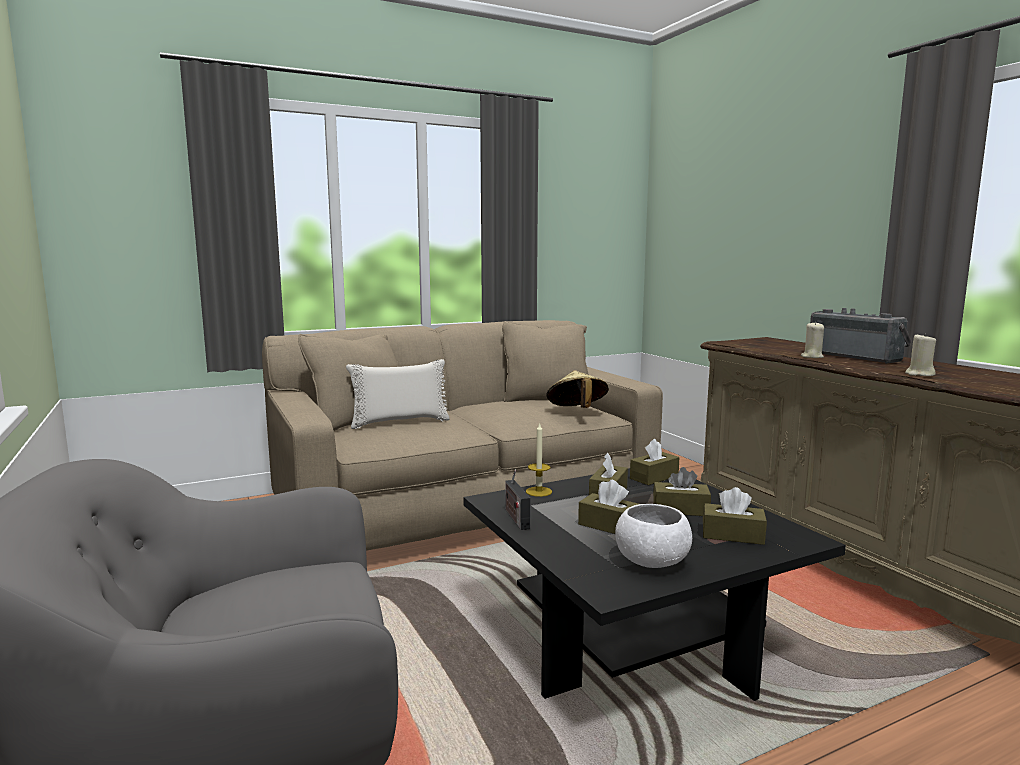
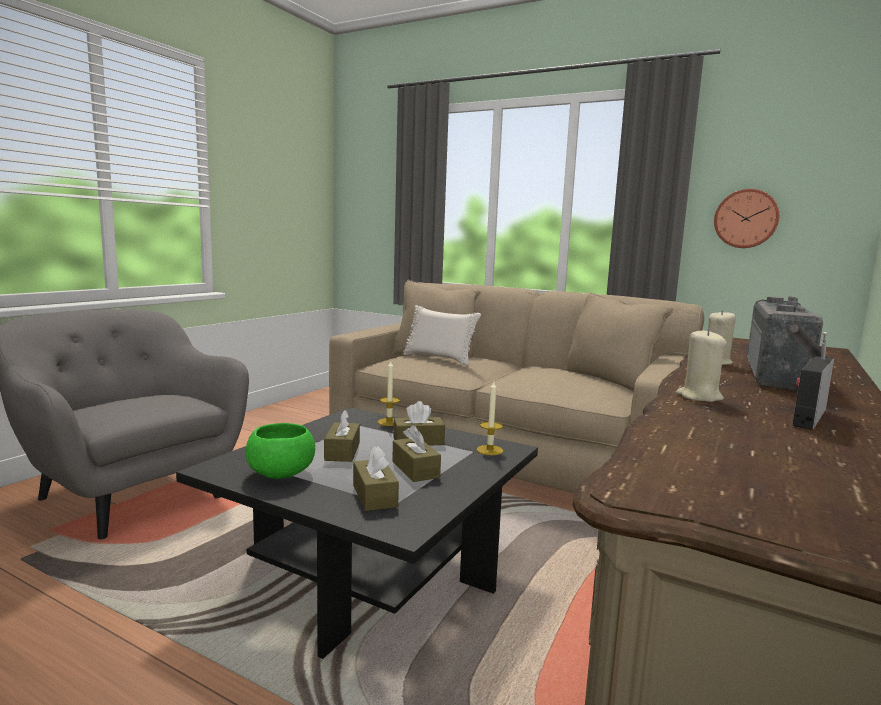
camera: 55 degrees right, 0 degrees up
radio [505,469,530,530] -> radio moved to [792,332,834,430]
beige hat [546,371,609,408] -> none
white bowl [615,504,692,568] -> green bowl [246,423,315,479]
brown tissue box [630,439,679,485] -> candle [477,381,503,455]
none -> wall clock [714,189,779,248]

